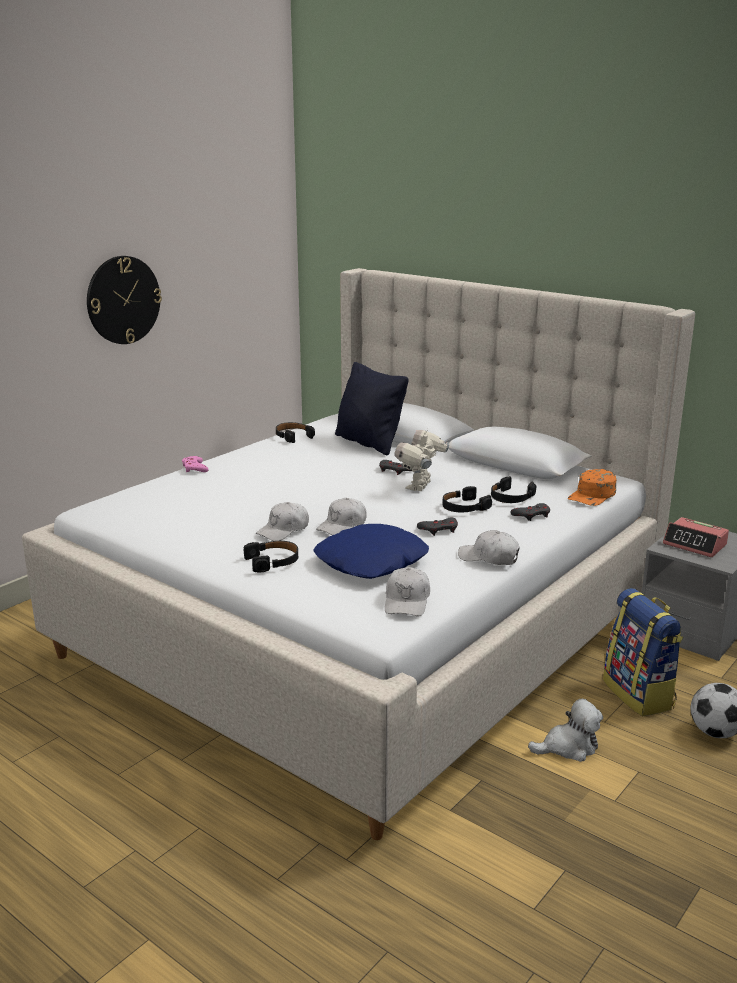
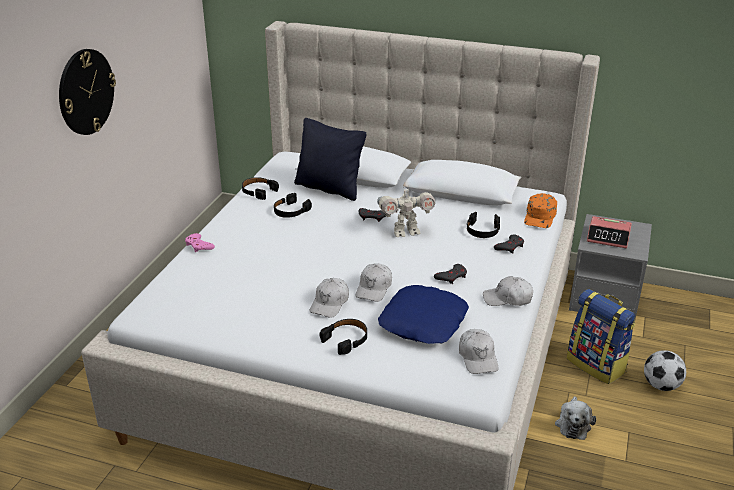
camera: 20 degrees left, 10 degrees up
toy robot [394,429,449,491] -> toy robot turned 105 degrees counterclockwise [377,185,436,237]
black headphones [442,486,492,512] -> black headphones moved to [274,193,312,218]
plush toy [528,699,603,762] -> plush toy turned 135 degrees clockwise [555,396,596,440]

